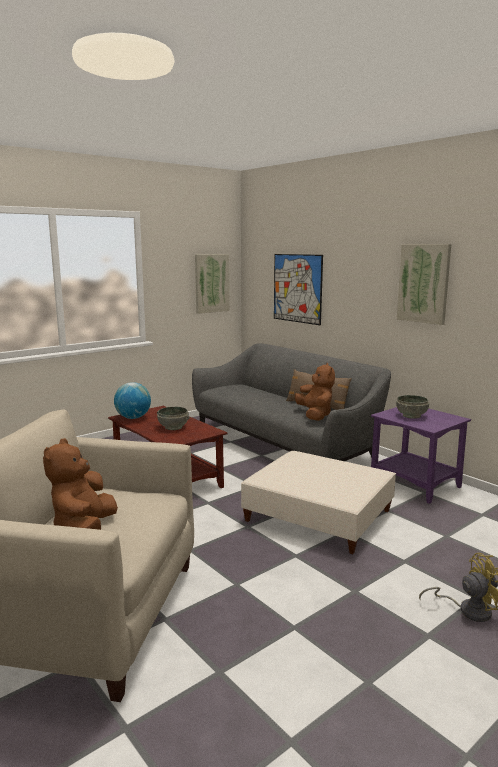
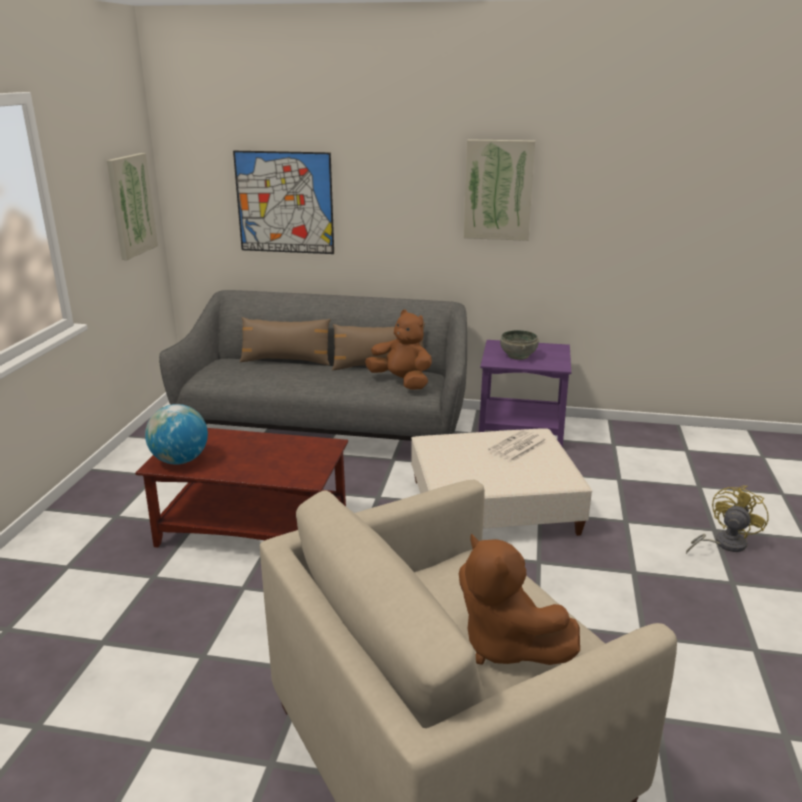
camera: 40 degrees left, 10 degrees up
grey bowl [157,407,190,430] -> none
none -> brown pillow [240,317,331,365]
none -> newspaper [488,430,547,462]

